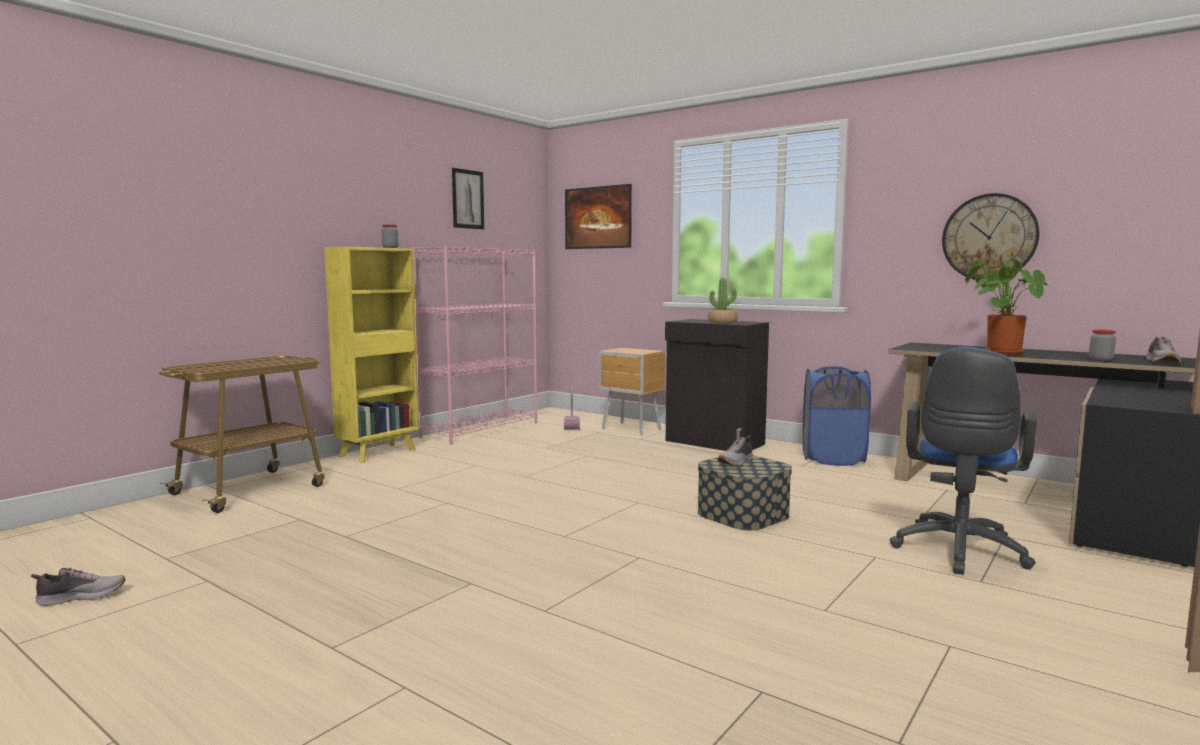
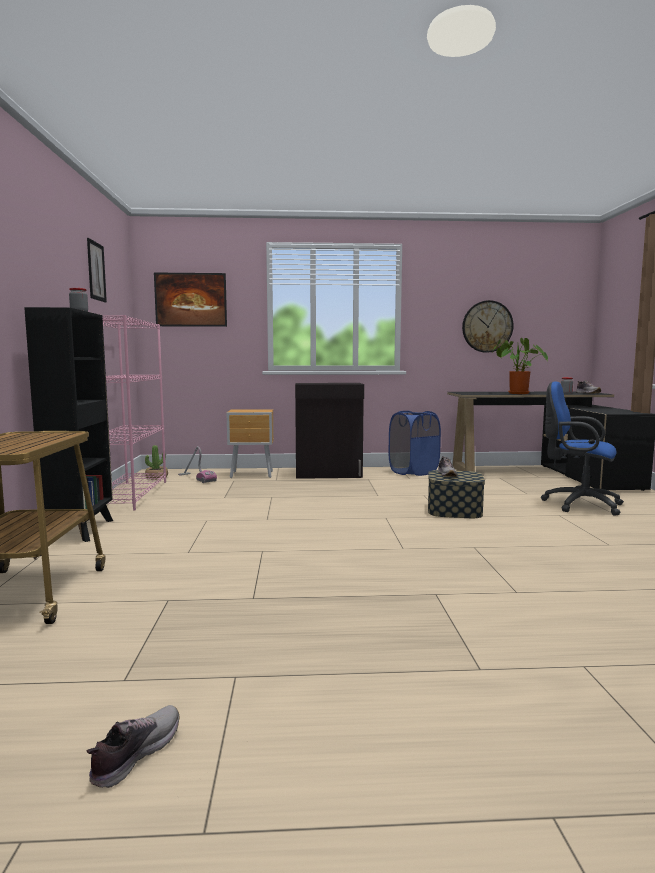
camera: 40 degrees left, 0 degrees up
yellow bookcase [324,247,420,463] -> black bookcase [24,307,113,542]
potted plant [708,278,738,323] -> potted plant moved to [145,445,168,479]
blue office chair [890,347,1037,574] -> blue office chair turned 135 degrees clockwise [541,381,624,516]

